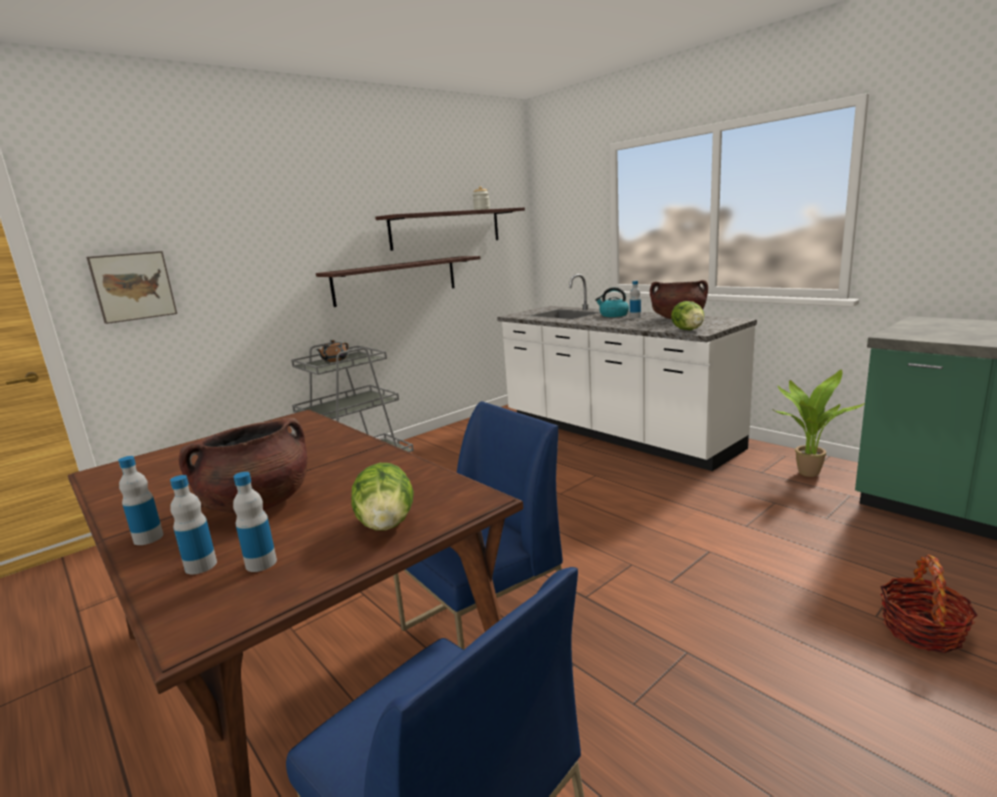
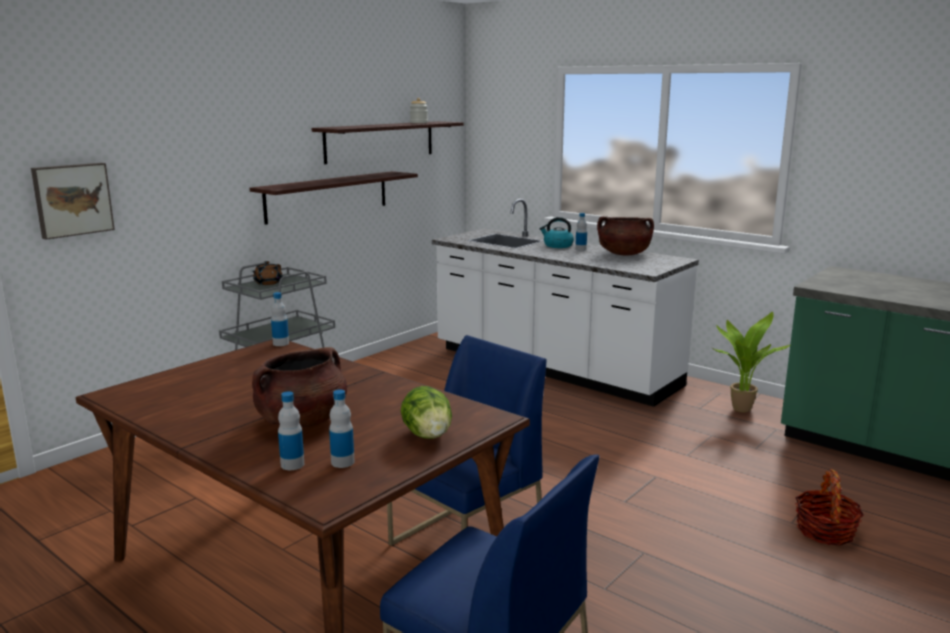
camera: 10 degrees left, 0 degrees up
bottle [118,456,163,545] -> bottle moved to [271,292,289,346]
lettuce [671,301,704,330] -> none

